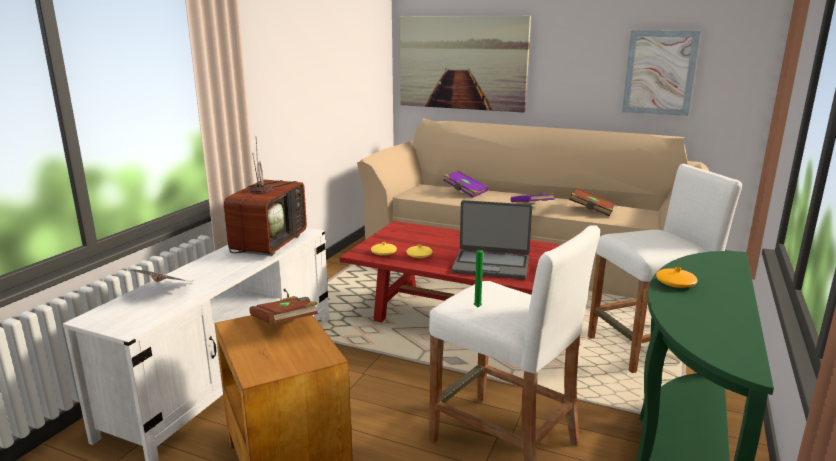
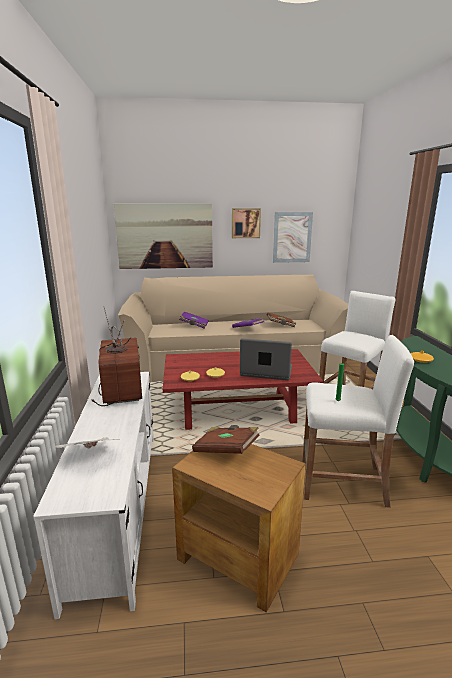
camera: 30 degrees left, 0 degrees up
laptop [451,200,532,279] -> laptop turned 150 degrees counterclockwise [240,338,292,380]
none -> picture [232,208,261,238]

